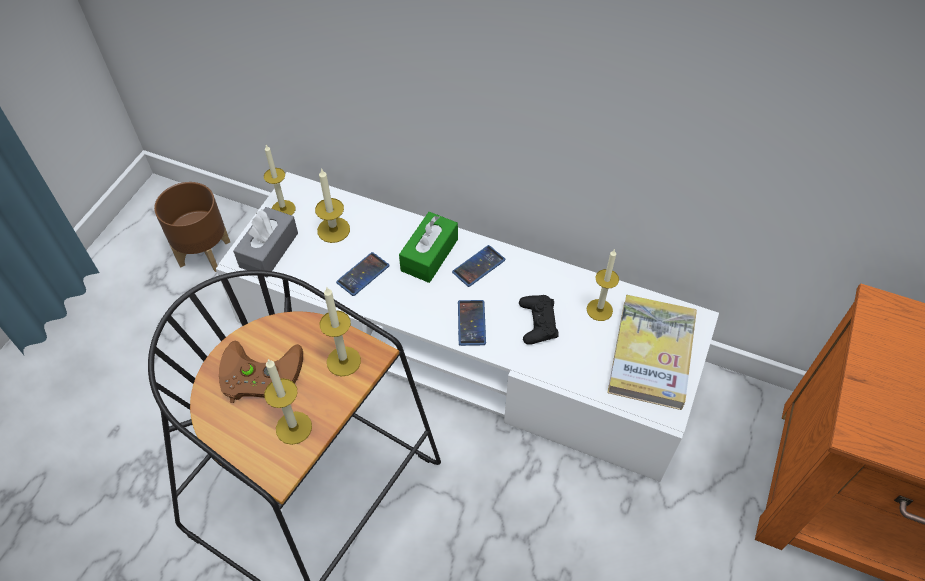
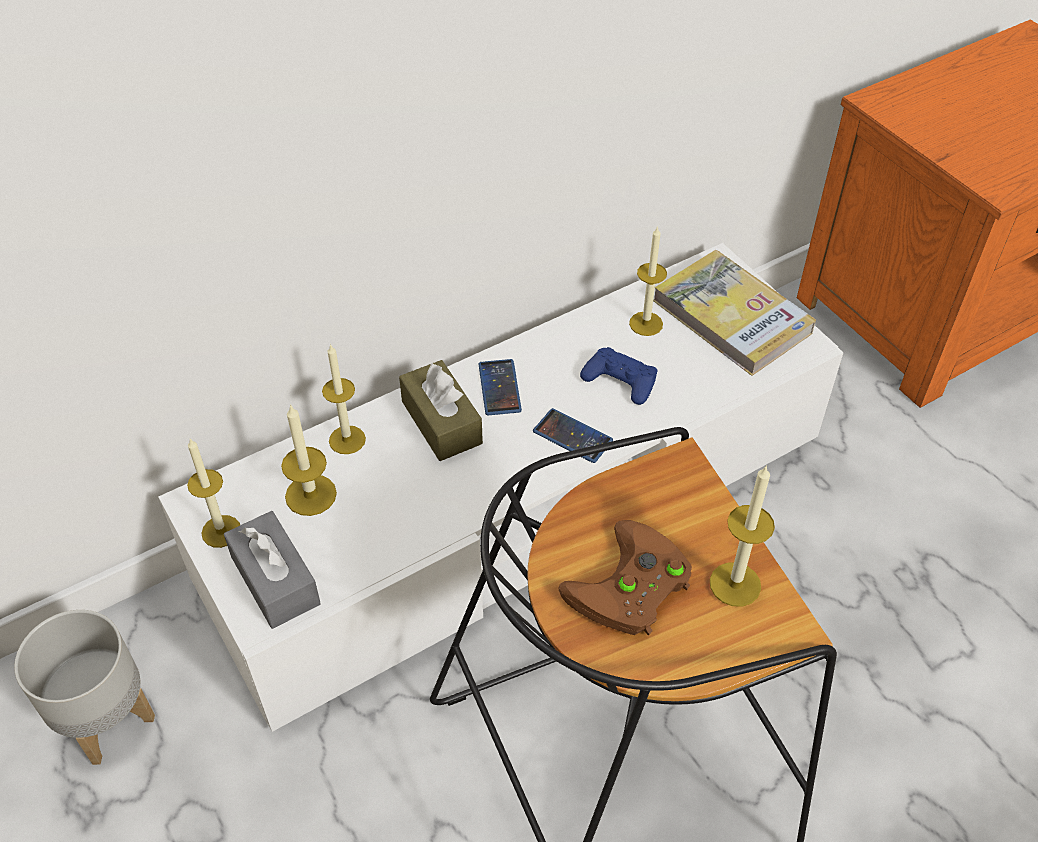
camera: 55 degrees left, 5 degrees down
brown planter [154,182,230,272] -> grey planter [14,610,155,765]
candle [320,288,361,376] -> candle moved to [322,344,366,454]
phone [336,252,390,296] -> none
green tissue box [399,212,458,283] -> brown tissue box [399,360,483,461]
black game controller [519,295,559,345] -> blue game controller [580,347,657,405]

